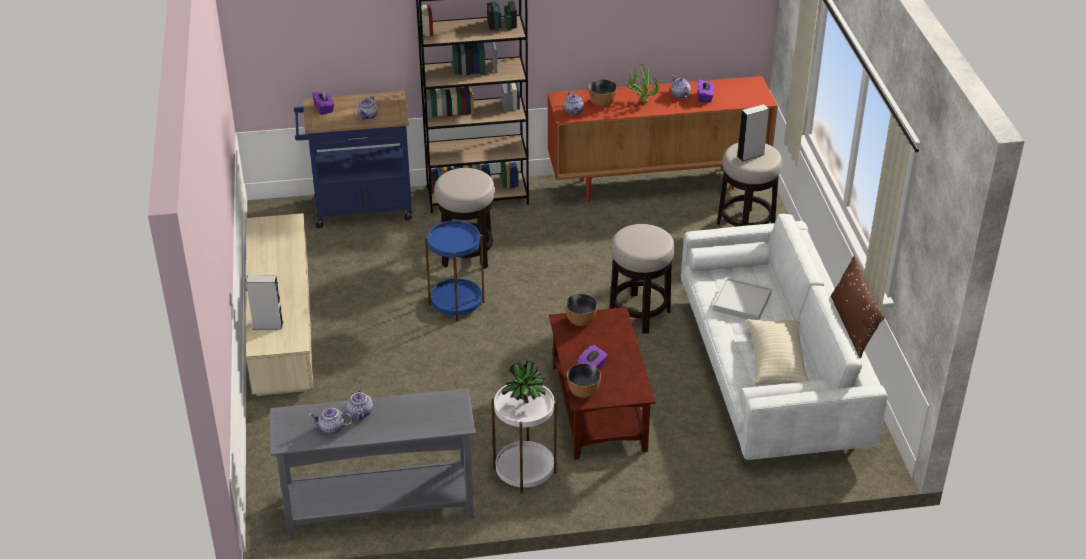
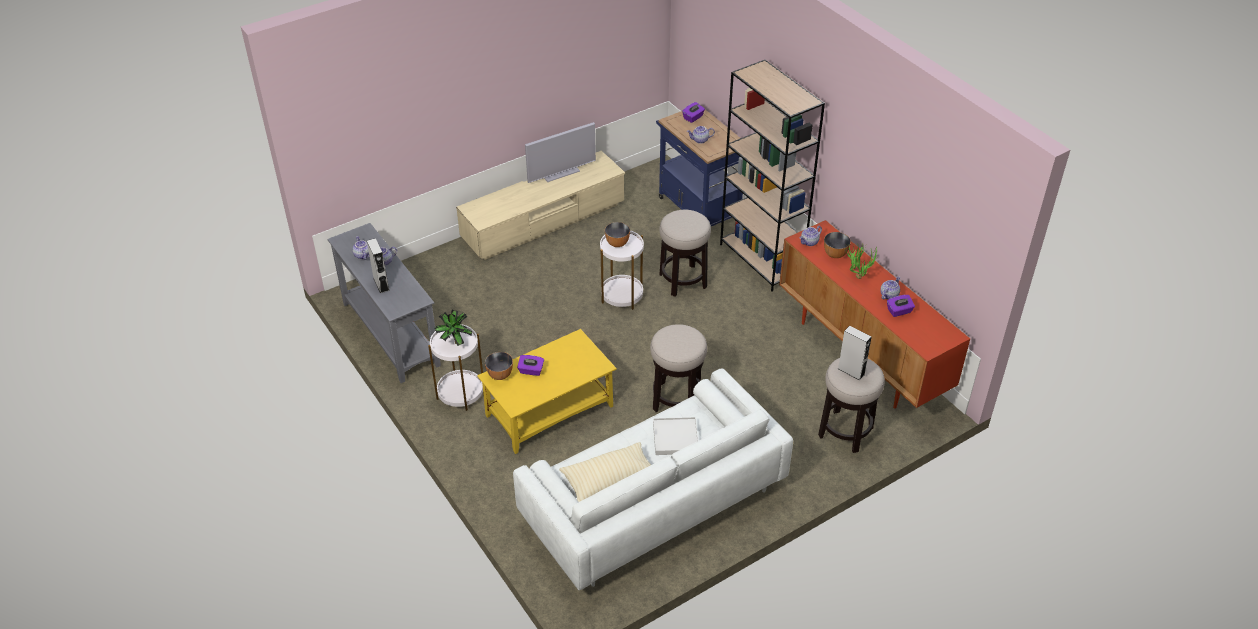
camera: 65 degrees right, 5 degrees up
grey speaker [246,275,283,330] -> grey speaker moved to [367,238,390,293]
blue side table [425,219,485,321] -> white side table [600,230,644,310]
brown coffee table [549,307,656,460] -> yellow coffee table [477,329,617,454]
bowl [565,294,597,326] -> bowl moved to [605,222,630,247]
brown pillow [831,256,885,358] -> none
none -> television [525,122,596,183]

